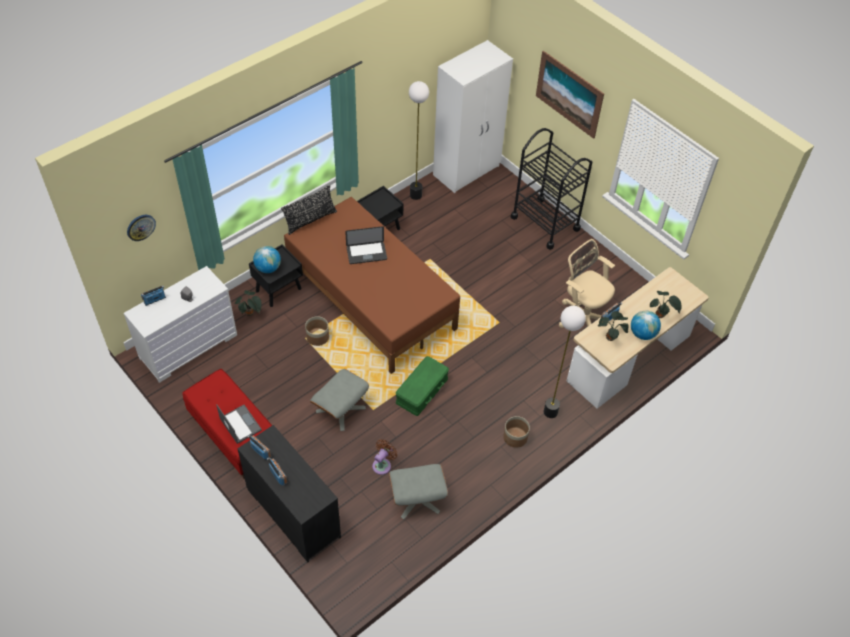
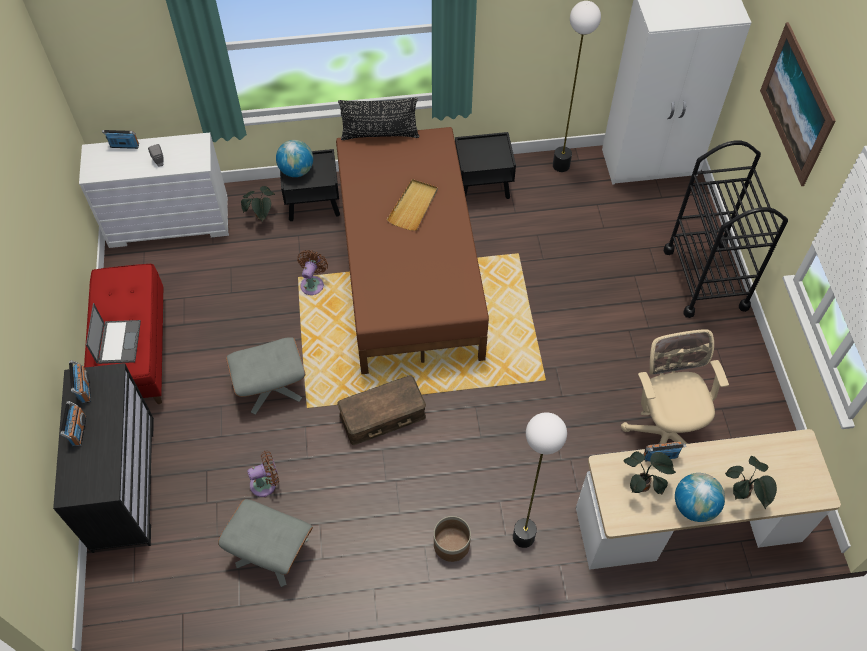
camera: 35 degrees right, 5 degrees up
wall clock [127,215,156,241] -> none
planter [305,316,329,346] -> brown fan [297,250,328,295]
laptop [345,226,387,264] -> beige tray [387,179,438,231]
green storage box [396,356,449,416] -> brown storage box [337,375,426,445]

